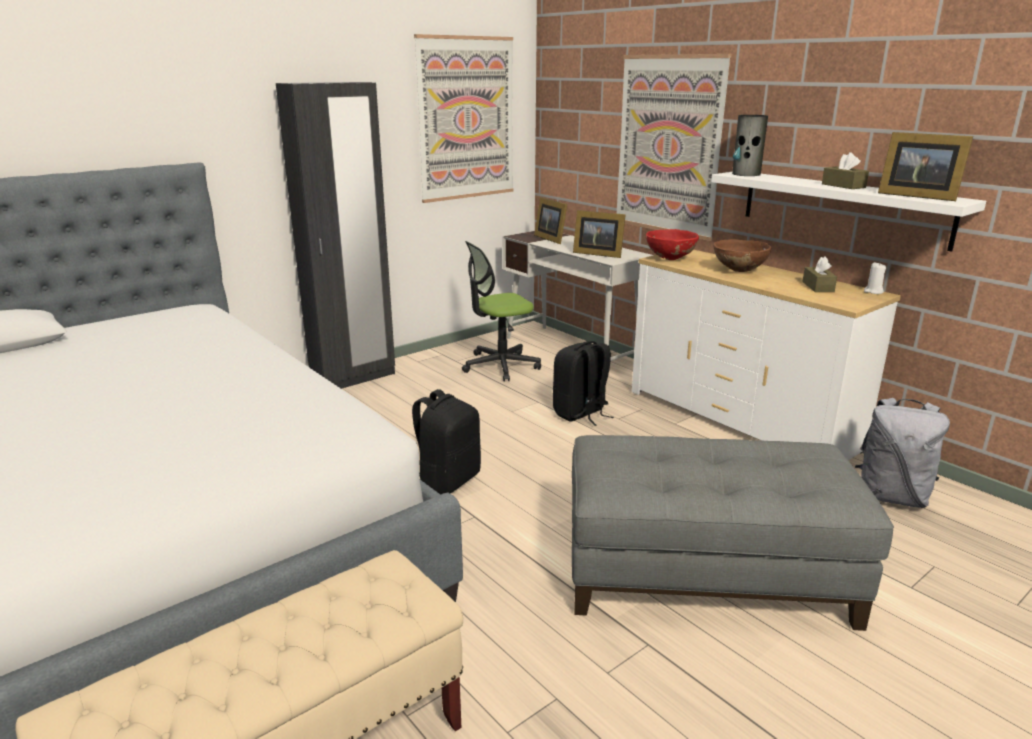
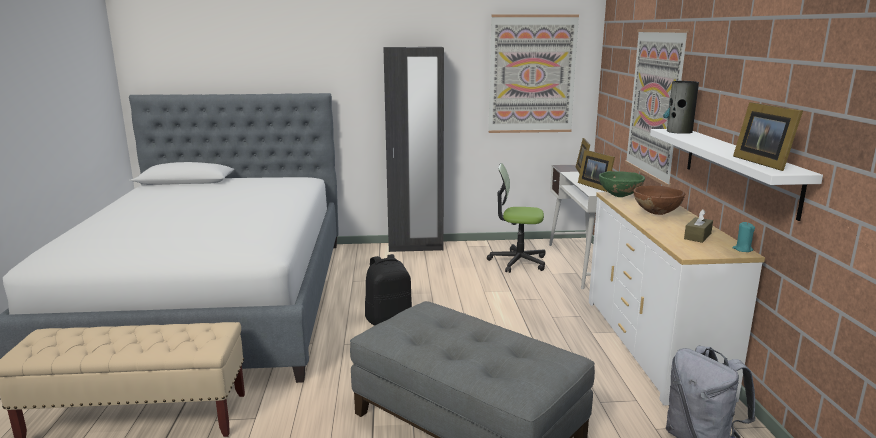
camera: 35 degrees right, 5 degrees down
black backpack [553,341,614,426] -> none
red bowl [646,229,699,260] -> green bowl [599,171,645,197]
brown tissue box [822,152,869,189] -> none
white candle [864,262,887,294] -> turquoise candle [732,222,755,252]

